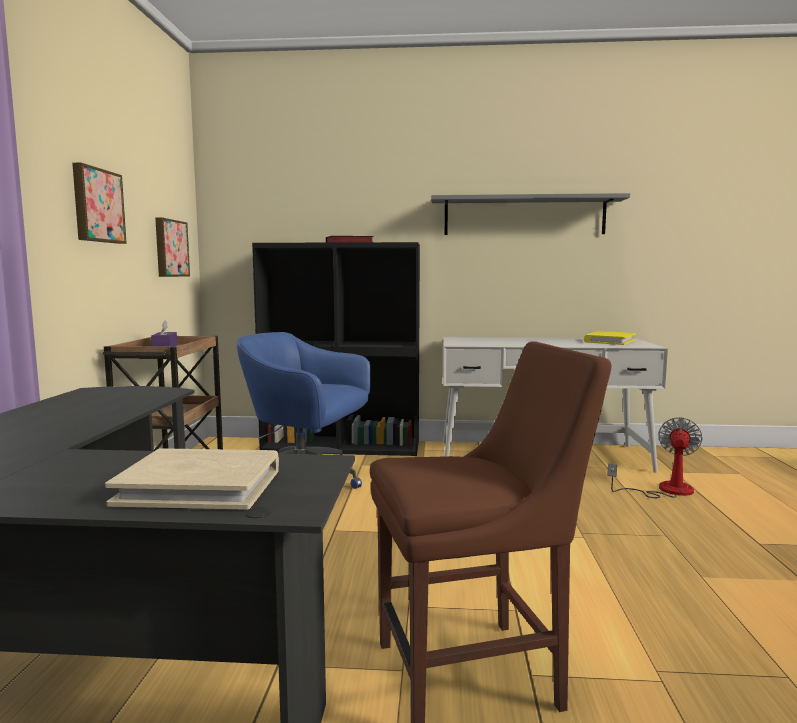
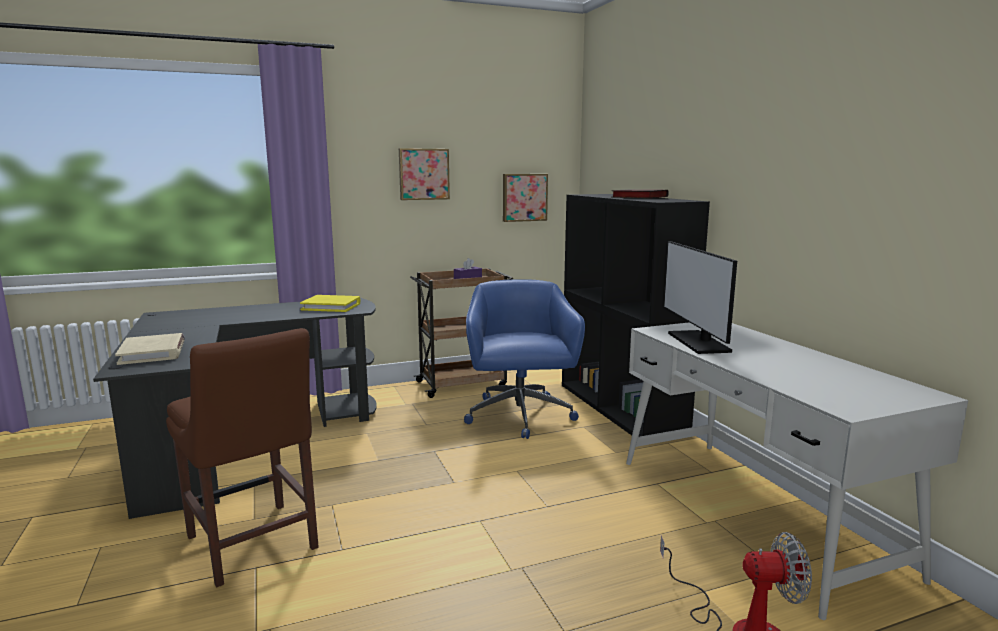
camera: 65 degrees right, 5 degrees up
grey shelf [431,193,630,235] -> none
yellow book [584,331,636,345] -> yellow book moved to [300,295,361,312]
none -> monitor [664,241,737,354]

